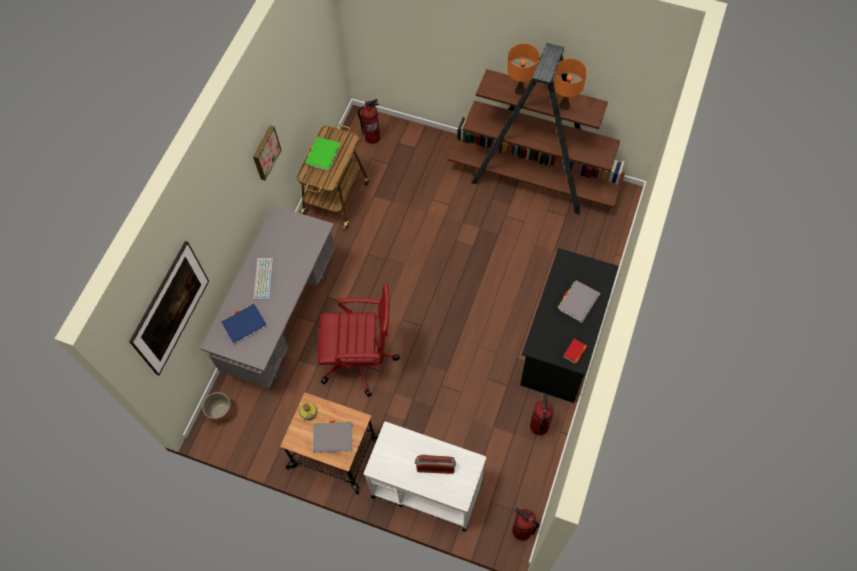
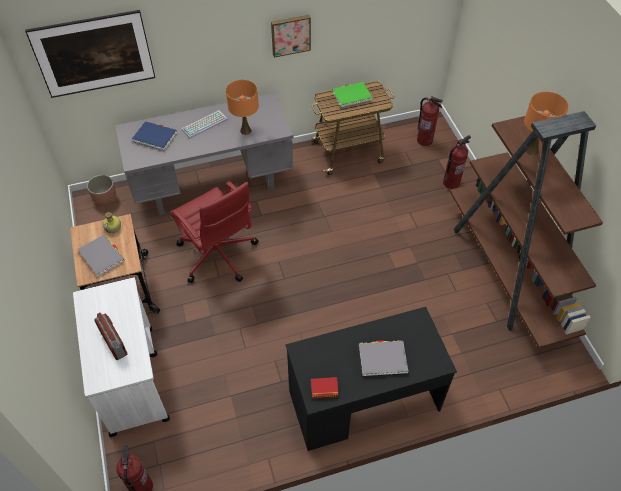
camera: 50 degrees right, 10 degrees down
fire extinguisher [530,393,554,435] -> fire extinguisher moved to [443,135,471,189]
orange table lamp [553,59,587,110] -> orange table lamp moved to [226,80,259,135]

